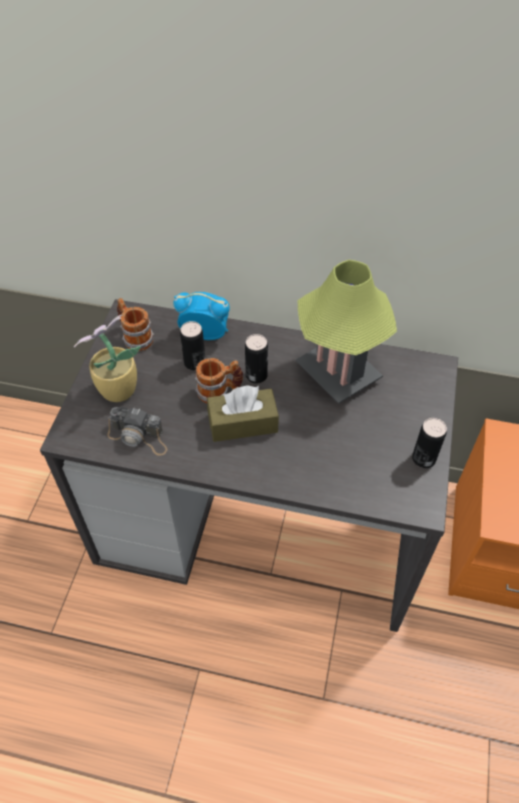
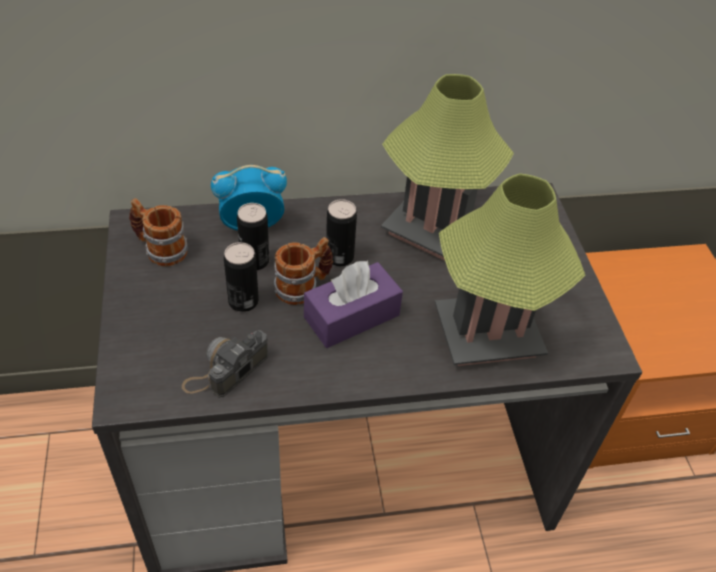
camera: 25 degrees left, 5 degrees down
potted plant [74,315,141,402] -> none
camera [107,407,167,456] -> camera turned 135 degrees clockwise [182,330,268,397]
brown tissue box [207,385,279,442] -> purple tissue box [304,260,403,348]
can [412,418,447,468] -> can moved to [224,242,259,312]
none -> table lamp [435,173,585,366]

